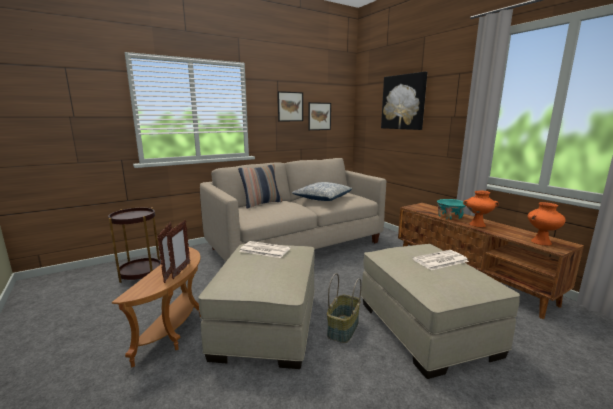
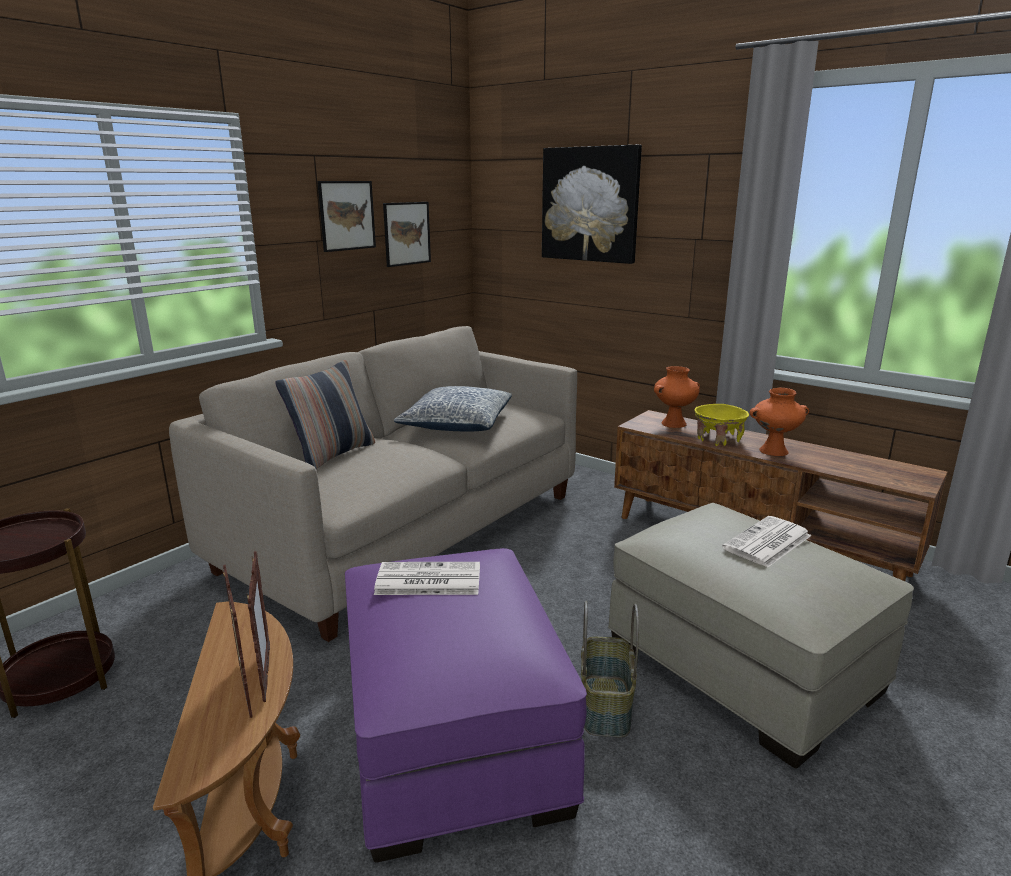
camera: 20 degrees left, 5 degrees up
beige ottoman [198,244,315,369] -> purple ottoman [345,548,587,863]
turquoise bowl [437,199,466,220] -> yellow bowl [695,404,749,446]
orange vase [528,202,566,246] -> orange vase moved to [654,366,700,428]

